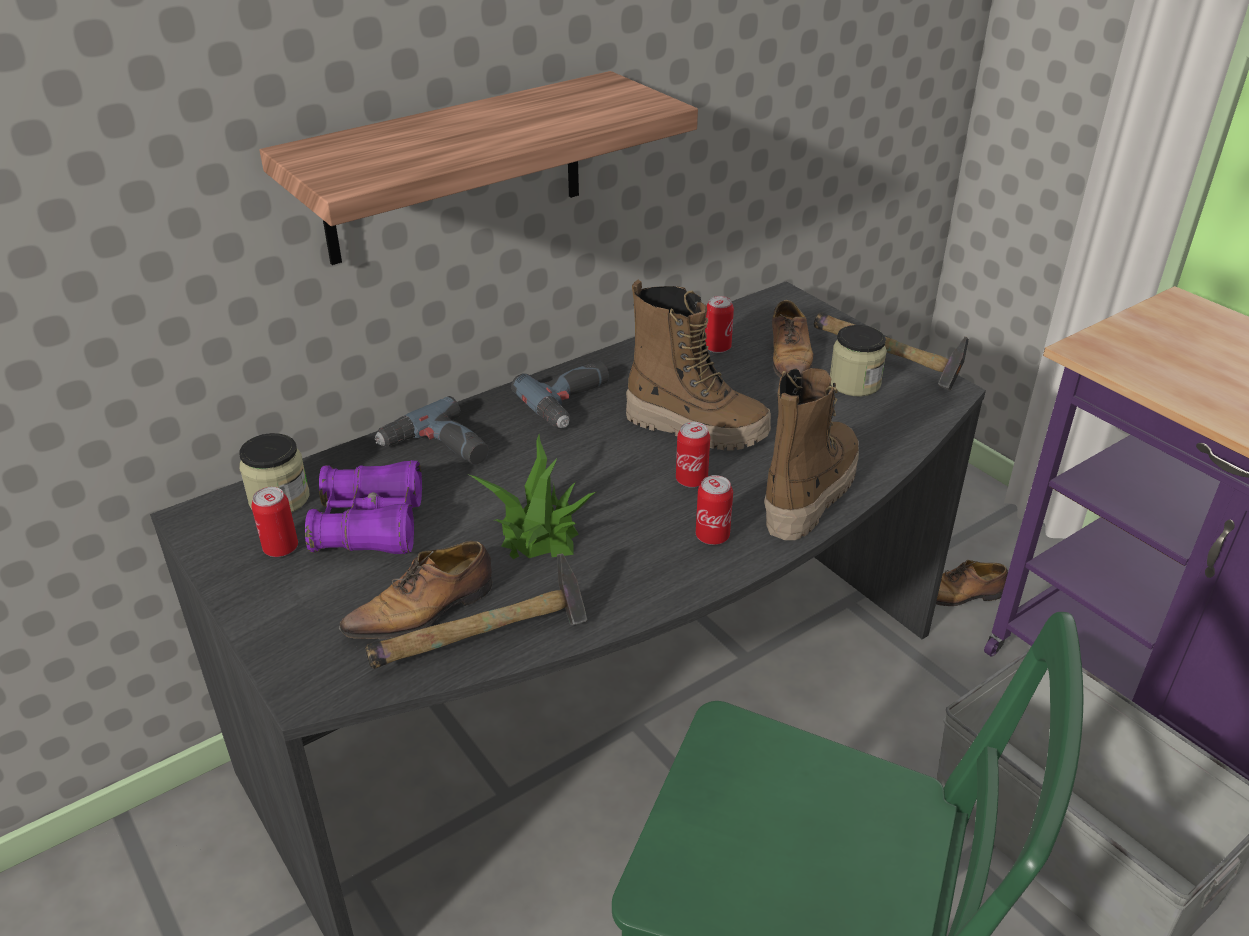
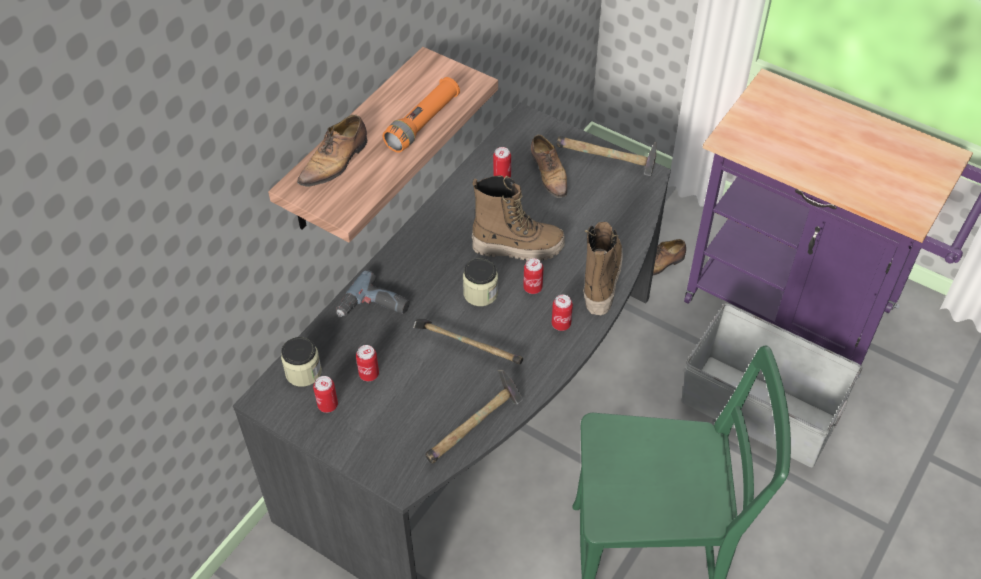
camera: 20 degrees left, 15 degrees up
purple binoculars [305,460,422,554] -> can [356,345,379,381]
shoe [339,541,493,639] -> shoe moved to [297,115,367,187]
potted plant [469,434,596,559] -> hammer [413,319,523,364]
power drill [511,362,609,429] -> none
jar [830,325,887,396] -> jar moved to [463,259,498,306]
none -> orange flashlight [383,77,460,153]

